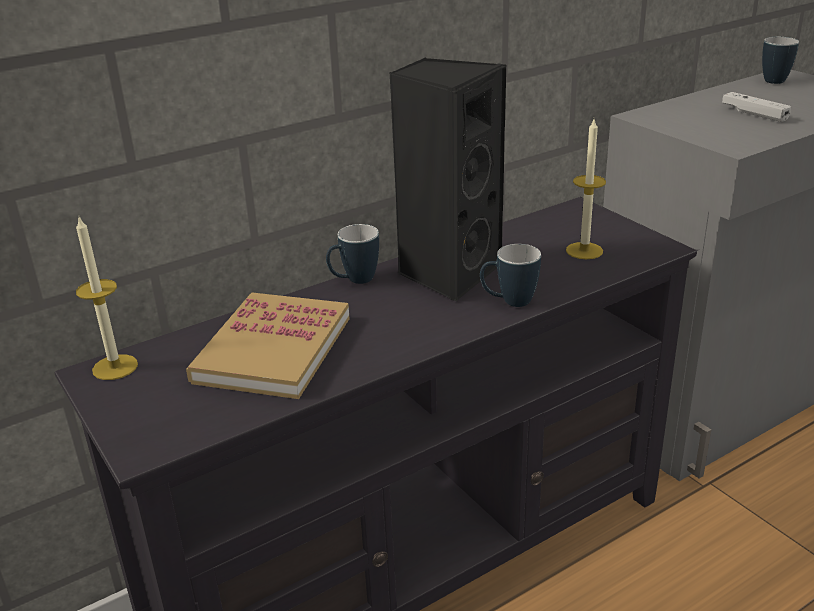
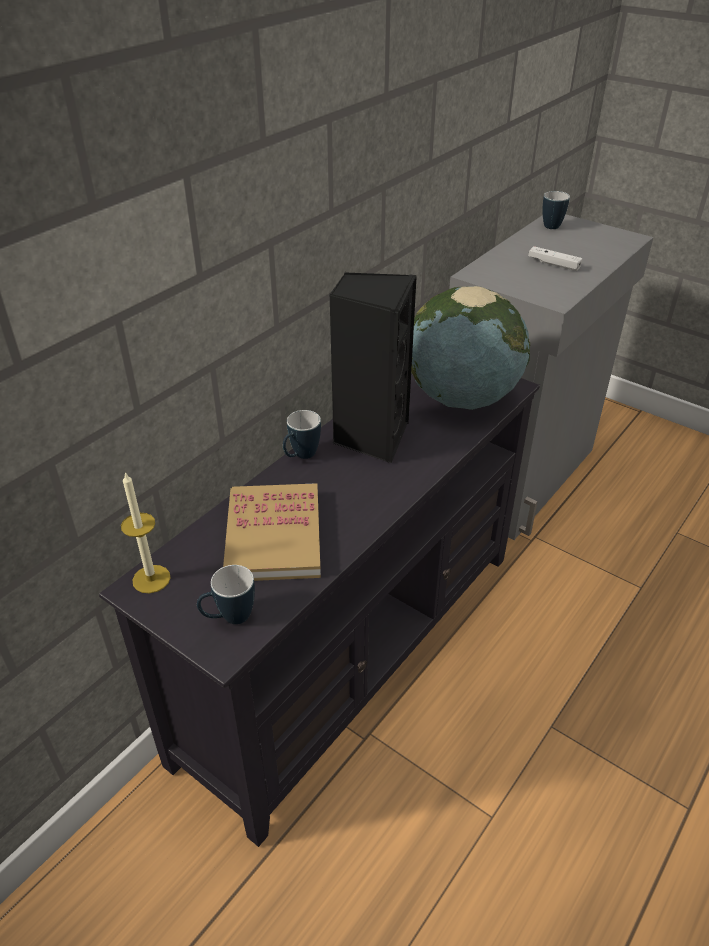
camera: 20 degrees left, 10 degrees up
mug [480,244,541,307] -> mug moved to [197,565,255,624]
candle [566,119,606,259] -> globe [411,286,531,410]

